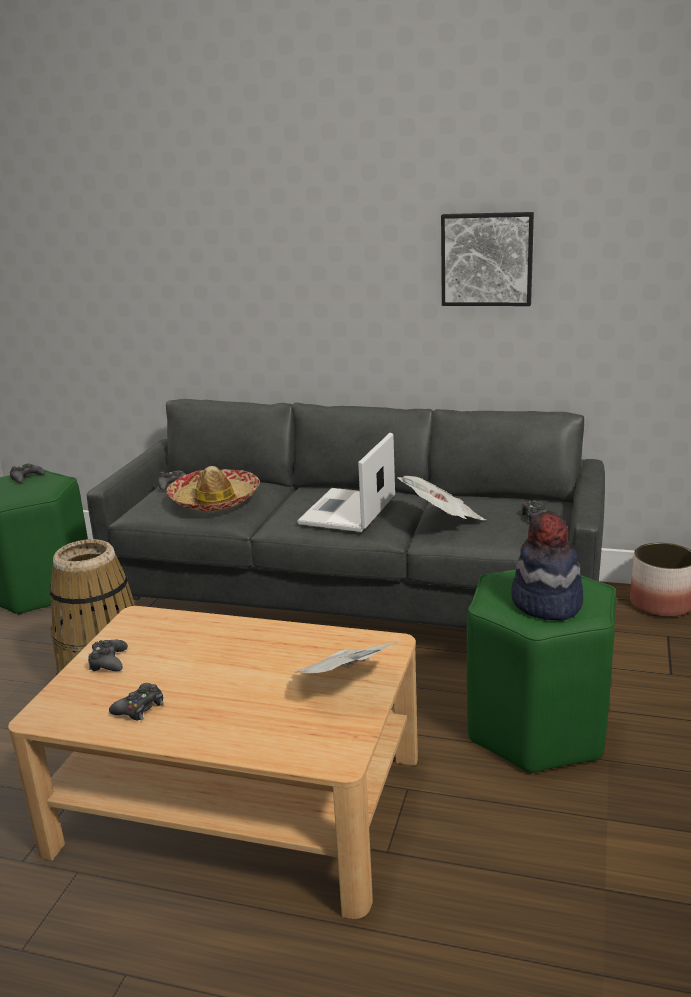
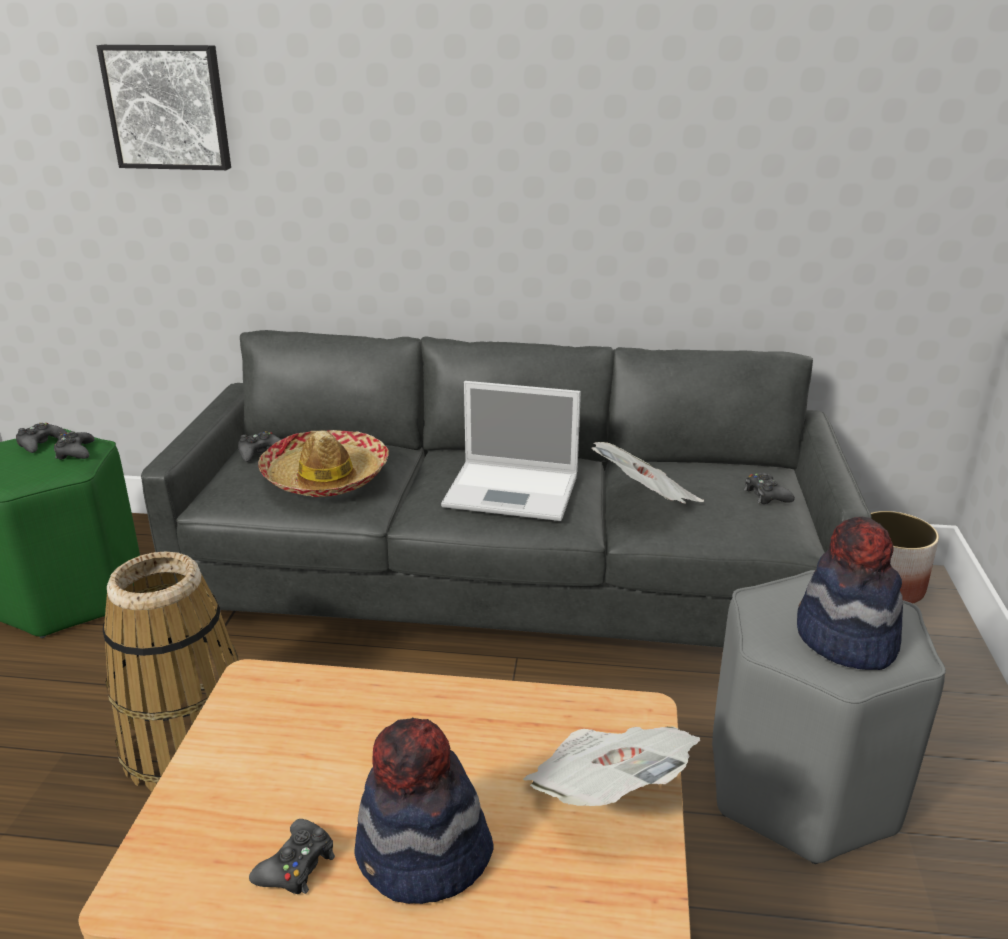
camera: 10 degrees left, 5 degrees up
black game controller [88,640,128,671] -> black game controller moved to [54,431,95,460]
laptop [297,433,395,532] -> laptop turned 90 degrees counterclockwise [441,381,581,521]
picture [441,212,534,306] -> picture moved to [97,45,231,170]
green stool [467,569,616,774] -> grey stool [712,570,946,864]
none -> hat [355,717,494,904]

